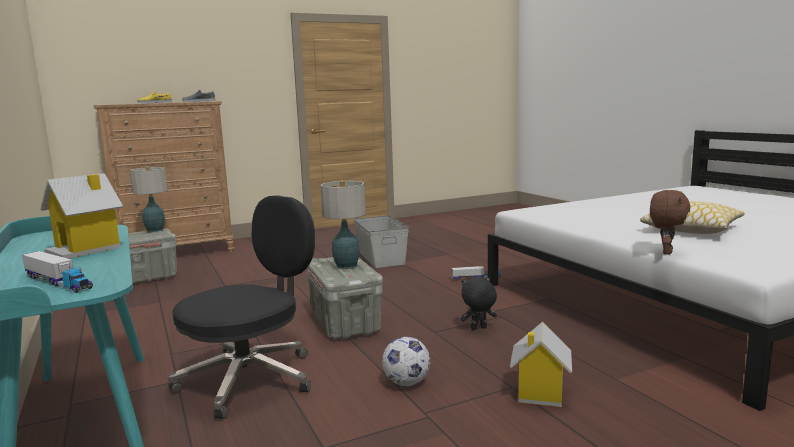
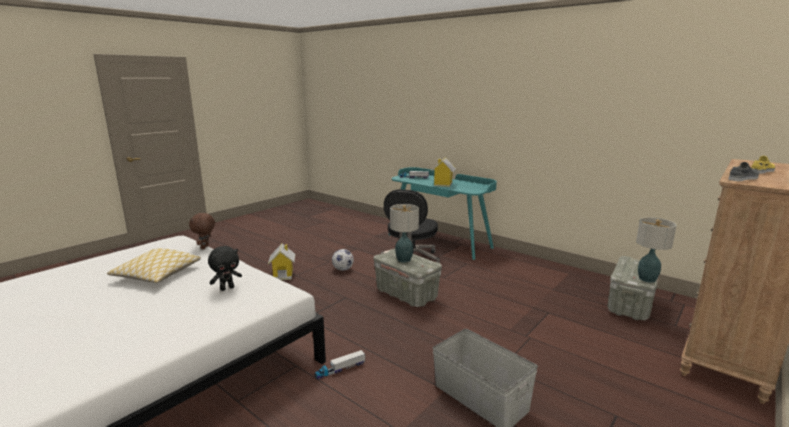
camera: 155 degrees right, 5 degrees up
black plush toy [461,277,497,330] -> black plush toy moved to [208,246,242,291]

